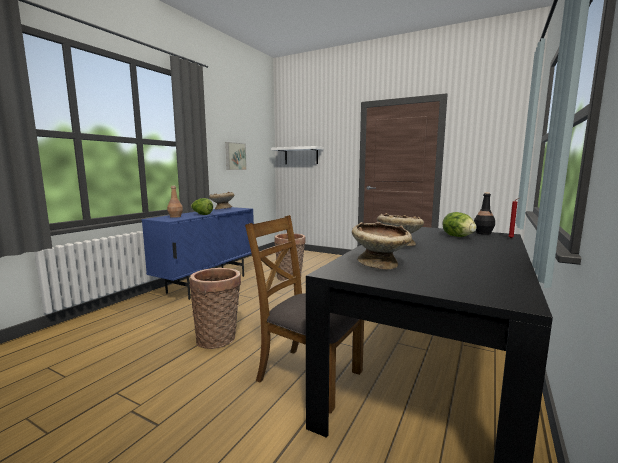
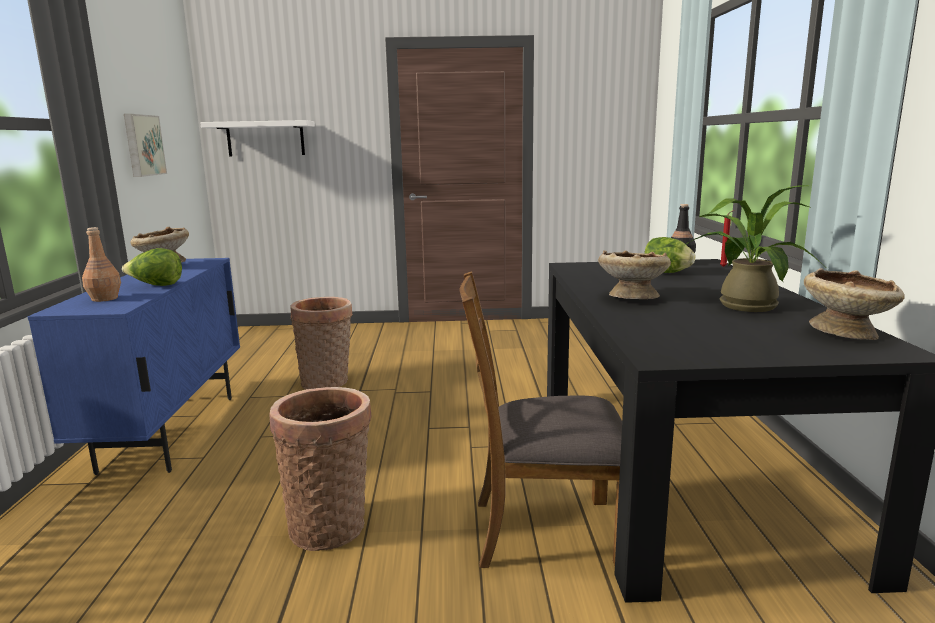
camera: 30 degrees left, 5 degrees up
beige bowl [352,222,412,270] -> beige bowl moved to [804,268,905,340]
none -> potted plant [685,185,825,312]

